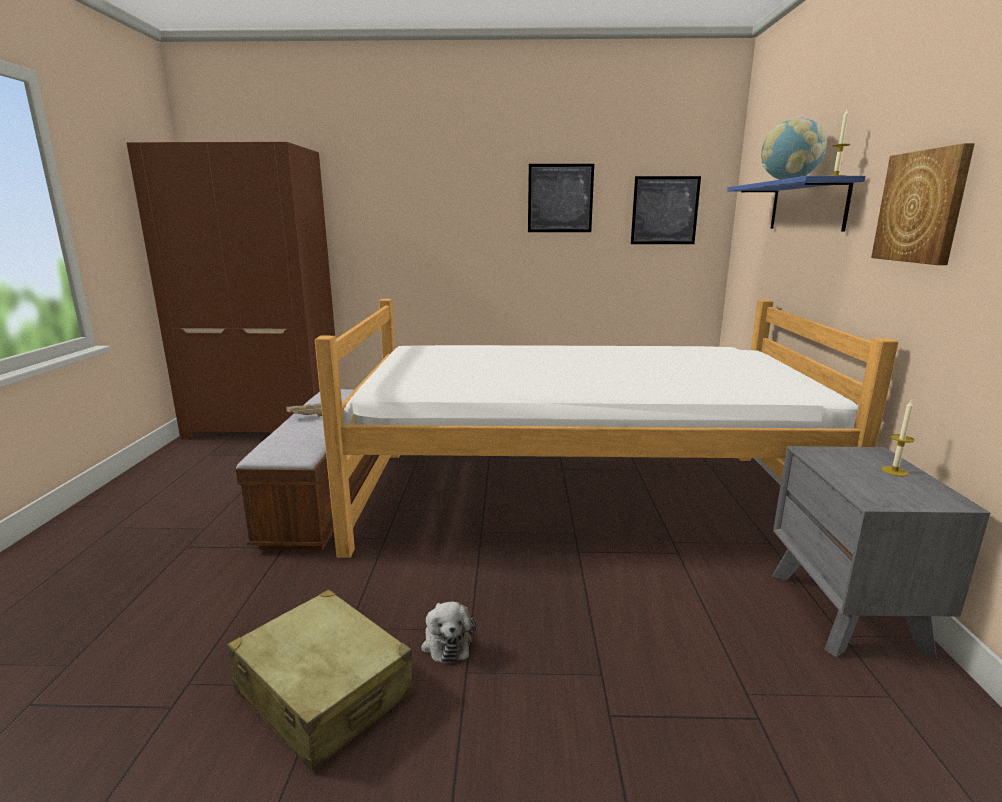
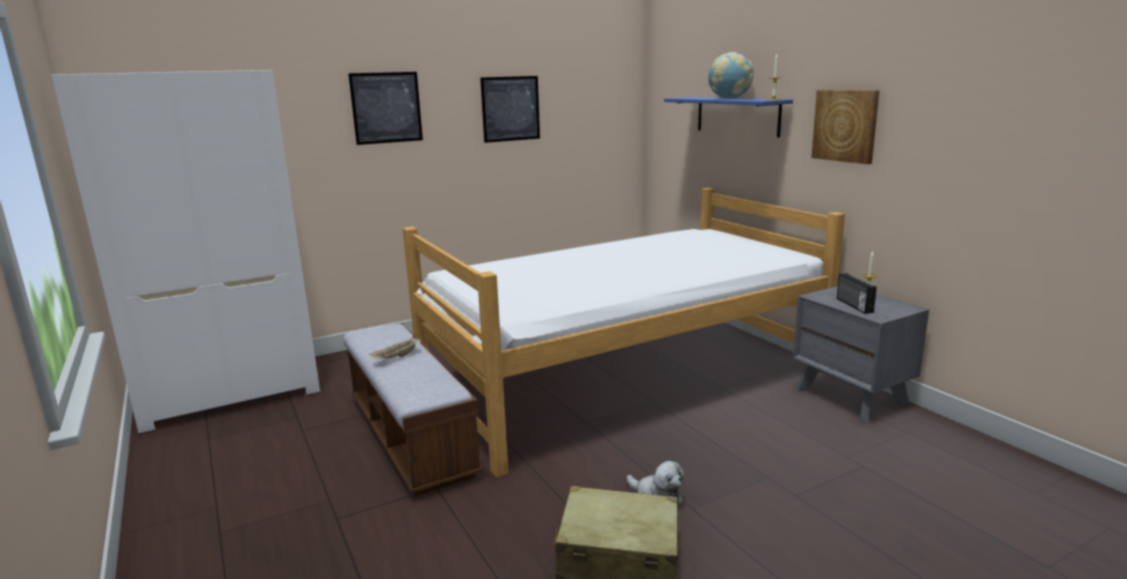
camera: 30 degrees left, 0 degrees up
brown wardrobe [126,142,335,439] -> white wardrobe [51,70,320,434]
picture [631,176,701,244] -> picture moved to [348,72,423,145]
none -> radio [837,273,877,314]

